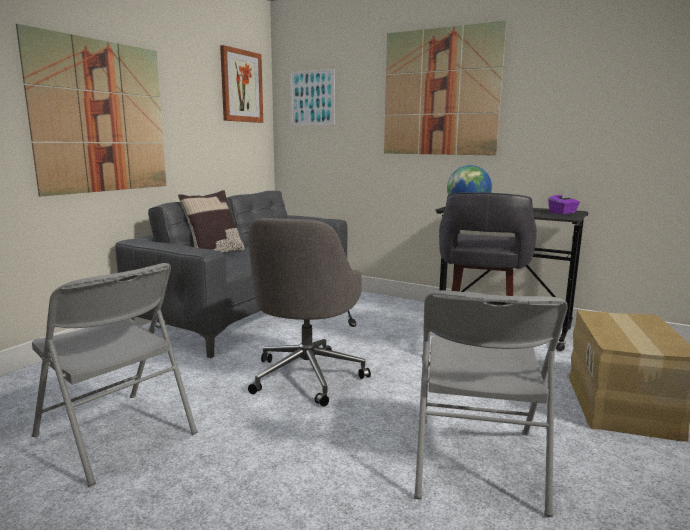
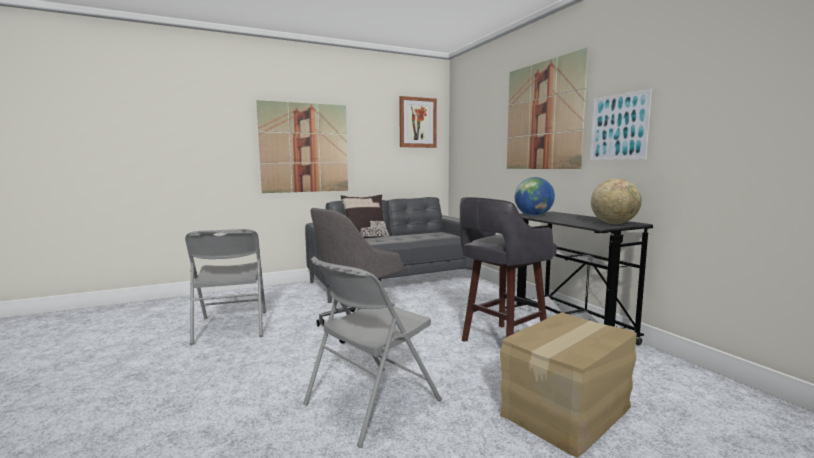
camera: 35 degrees right, 5 degrees down
picture [290,68,335,126] -> picture moved to [590,89,652,160]
purple tissue box [548,191,580,214] -> globe [591,179,642,224]

